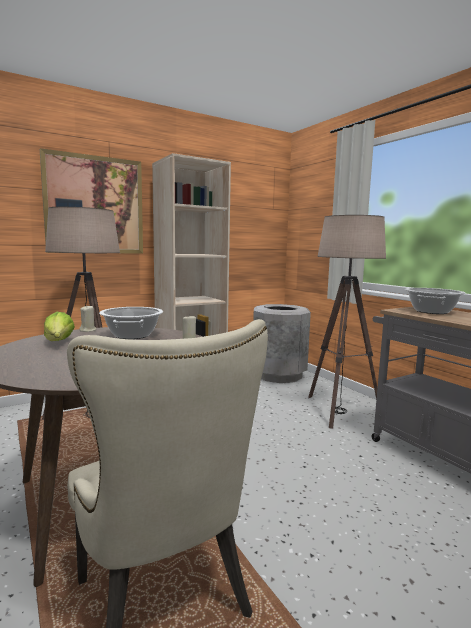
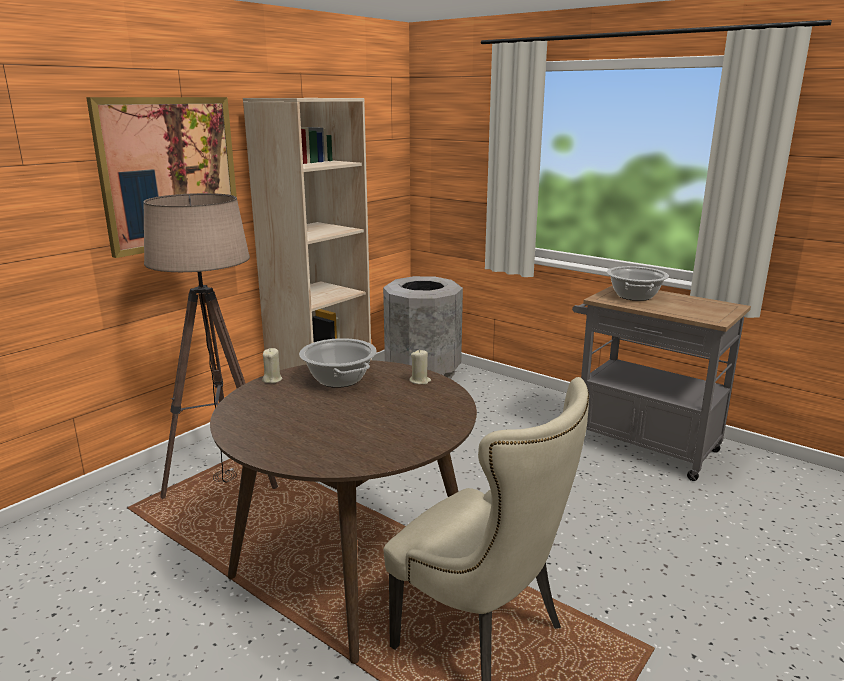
camera: 20 degrees left, 10 degrees up
lettuce [44,312,75,341] -> none
floor lamp [308,215,386,429] -> none

